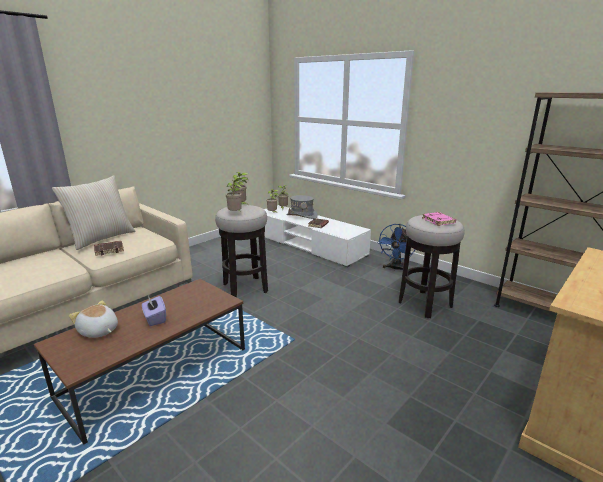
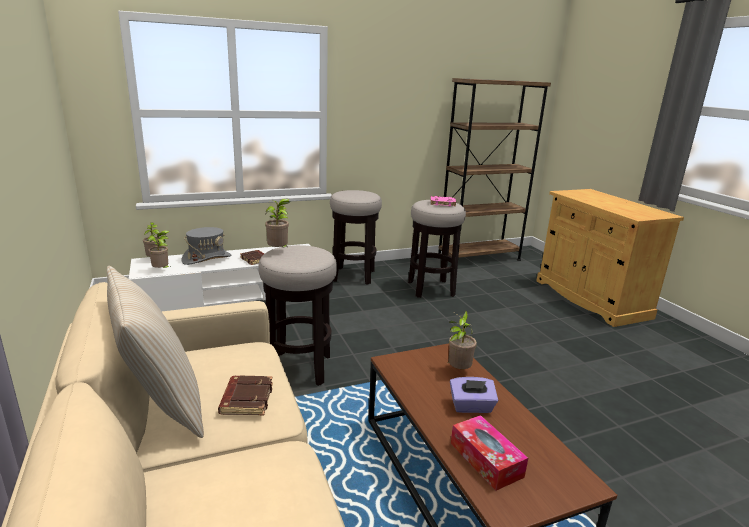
camera: 65 degrees left, 0 degrees up
plush toy [69,301,118,338] -> tissue box [451,415,528,491]
potted plant [225,177,242,211] -> potted plant moved to [448,311,477,369]
blue fan [377,224,415,271] -> stool [330,190,382,285]

